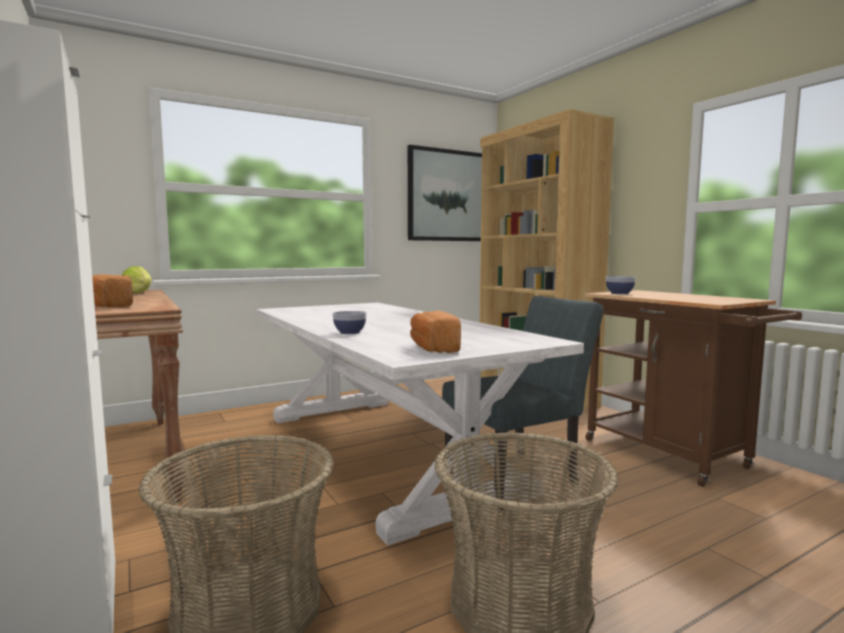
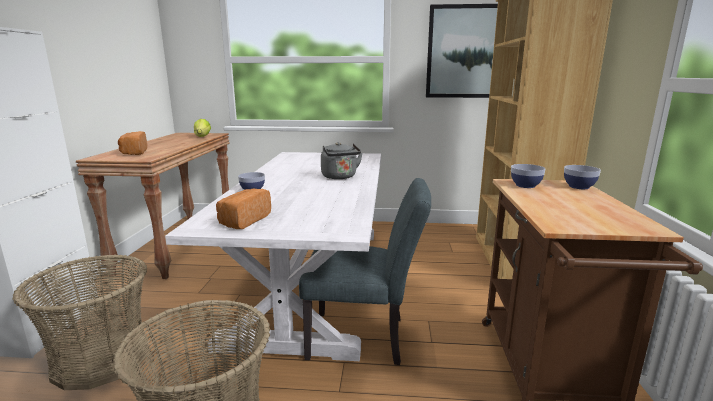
camera: 35 degrees right, 10 degrees up
none -> grey kettle [321,142,363,179]
none -> bowl [564,165,601,189]

